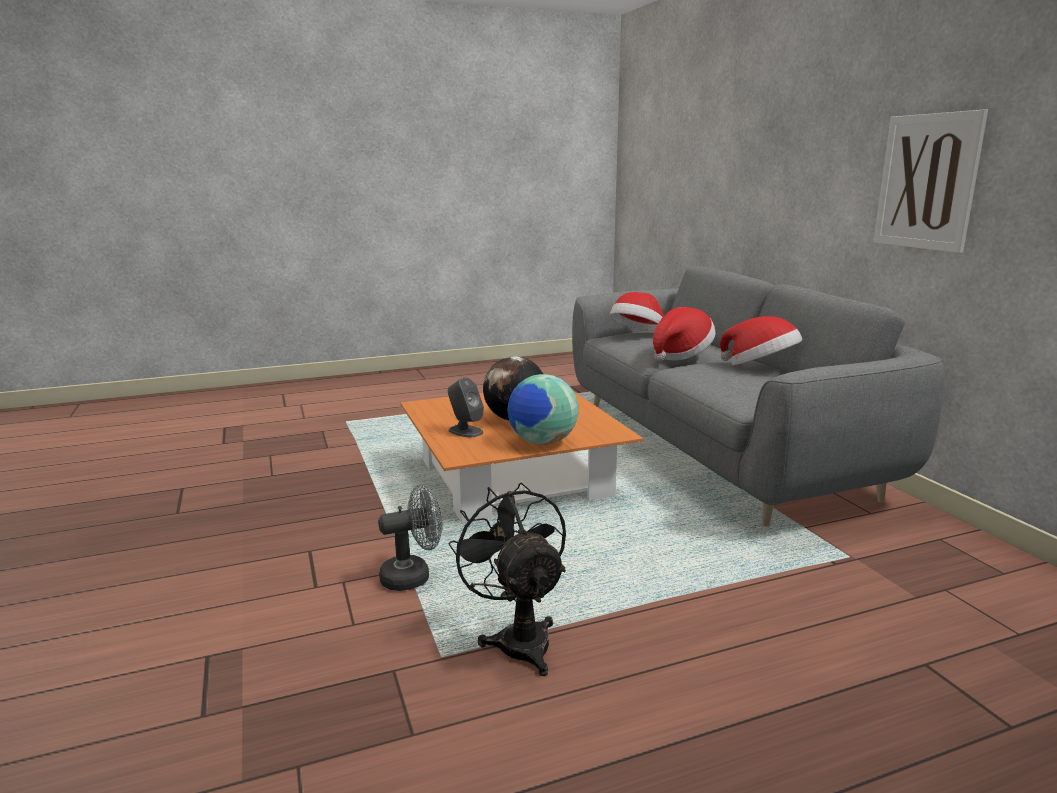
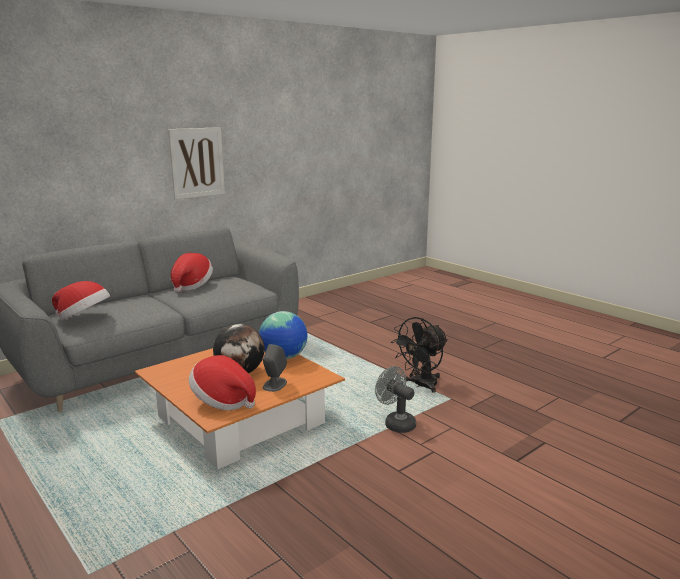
camera: 110 degrees left, 0 degrees up
hat [652,307,716,361] -> hat moved to [189,355,256,411]

